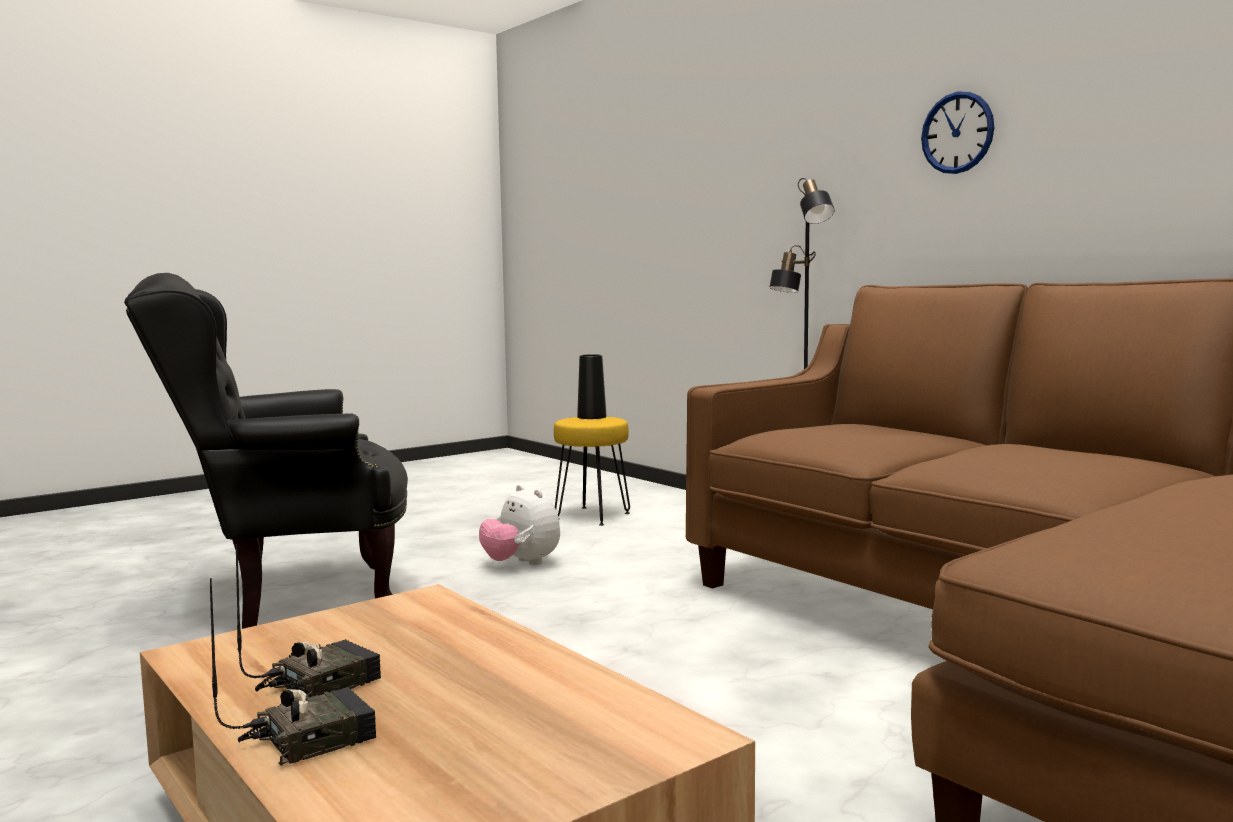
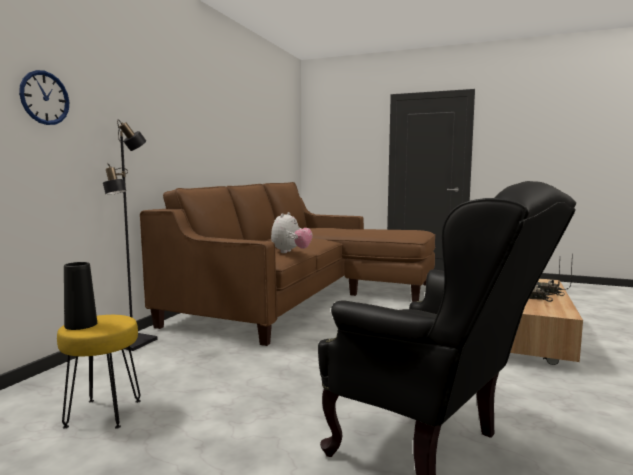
camera: 120 degrees left, 0 degrees up
plush toy [479,485,560,565] -> plush toy moved to [271,212,312,253]
wall clock [921,92,994,174] -> wall clock moved to [19,70,69,125]

